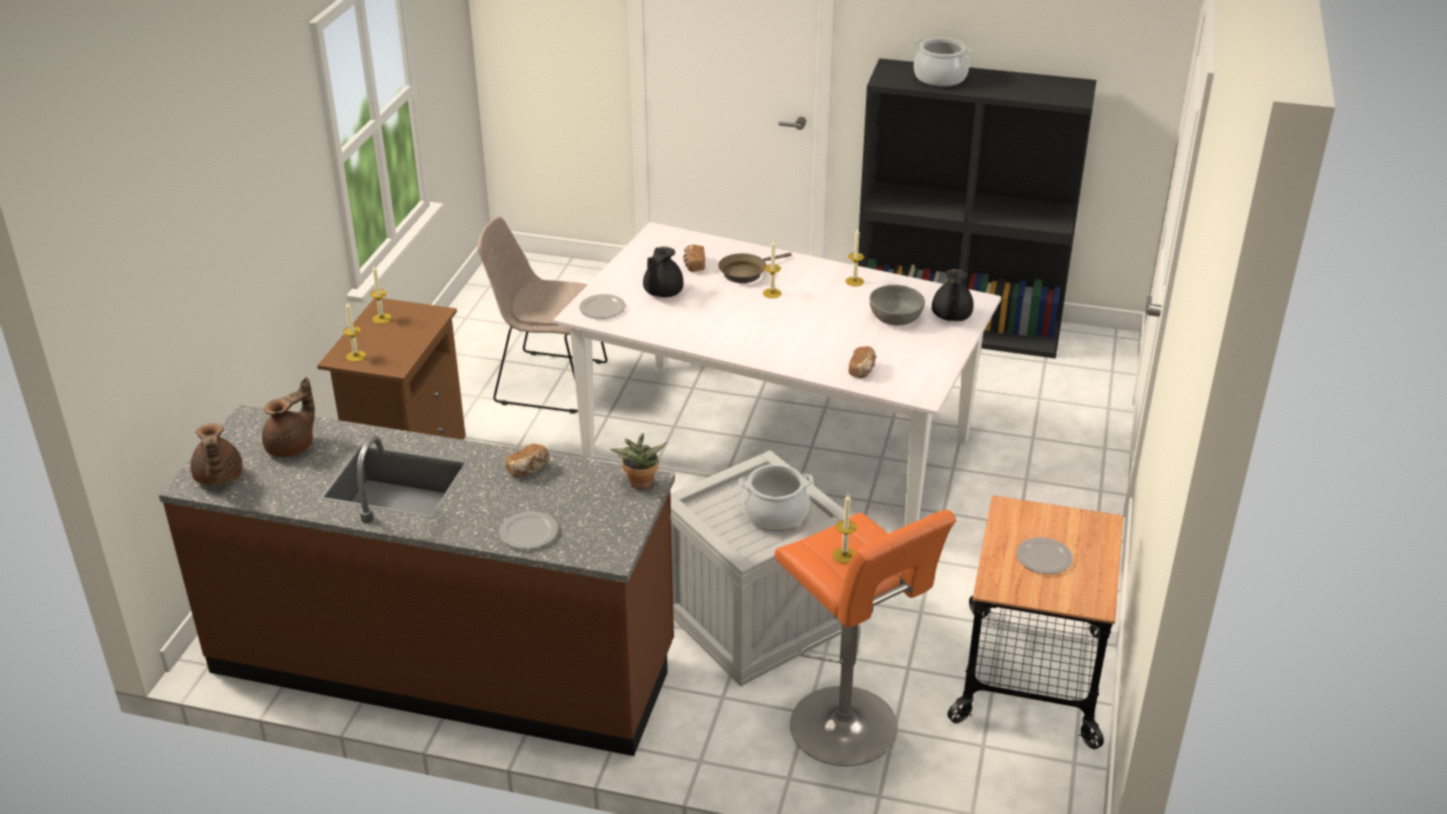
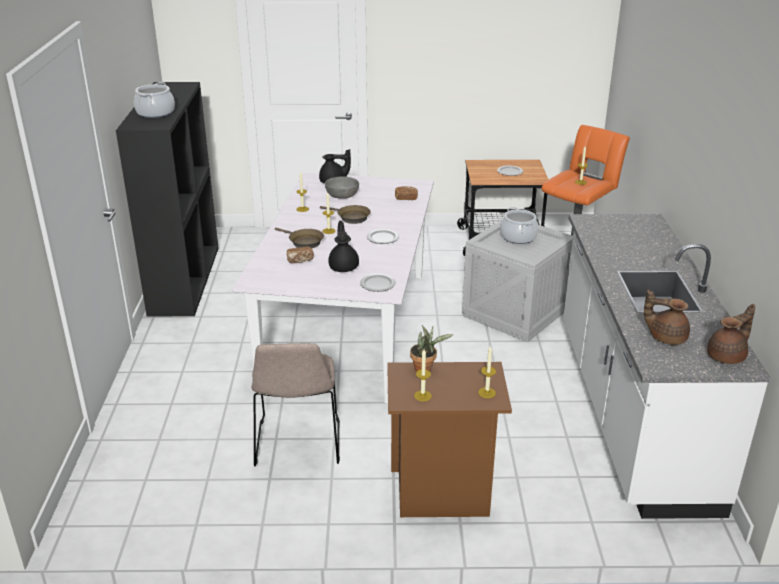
camera: 105 degrees left, 5 degrees down
brown counter [159,405,675,756] -> white counter [563,214,770,519]
plate [499,511,558,549] -> plate moved to [367,229,399,244]
bread [505,444,549,478] -> none
potted plant [610,433,667,490] -> potted plant moved to [410,325,453,372]
black teapot [643,246,683,297] -> black teapot turned 105 degrees counterclockwise [328,221,359,272]
none -> brown frying pan [320,205,371,224]

